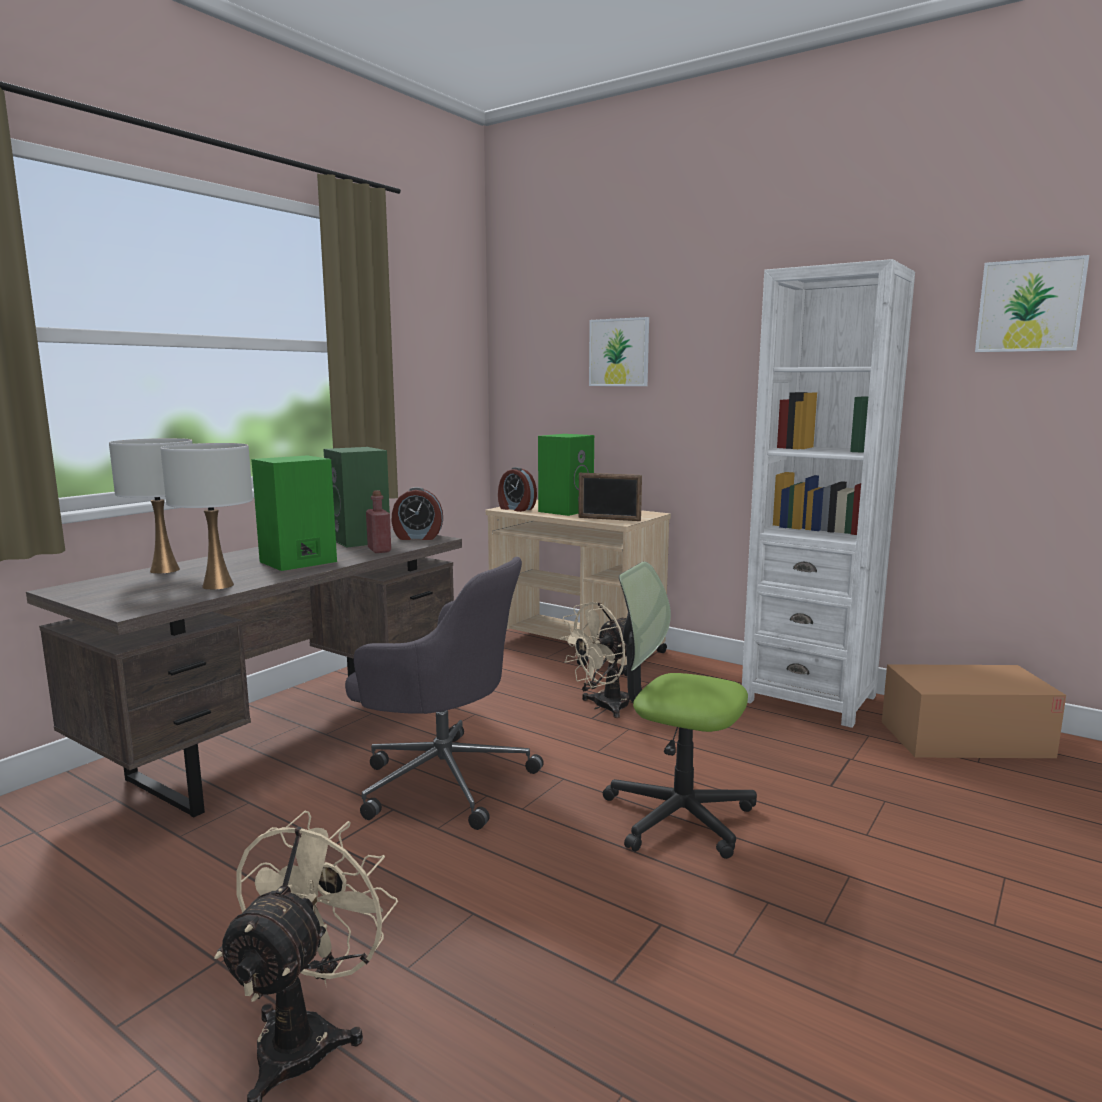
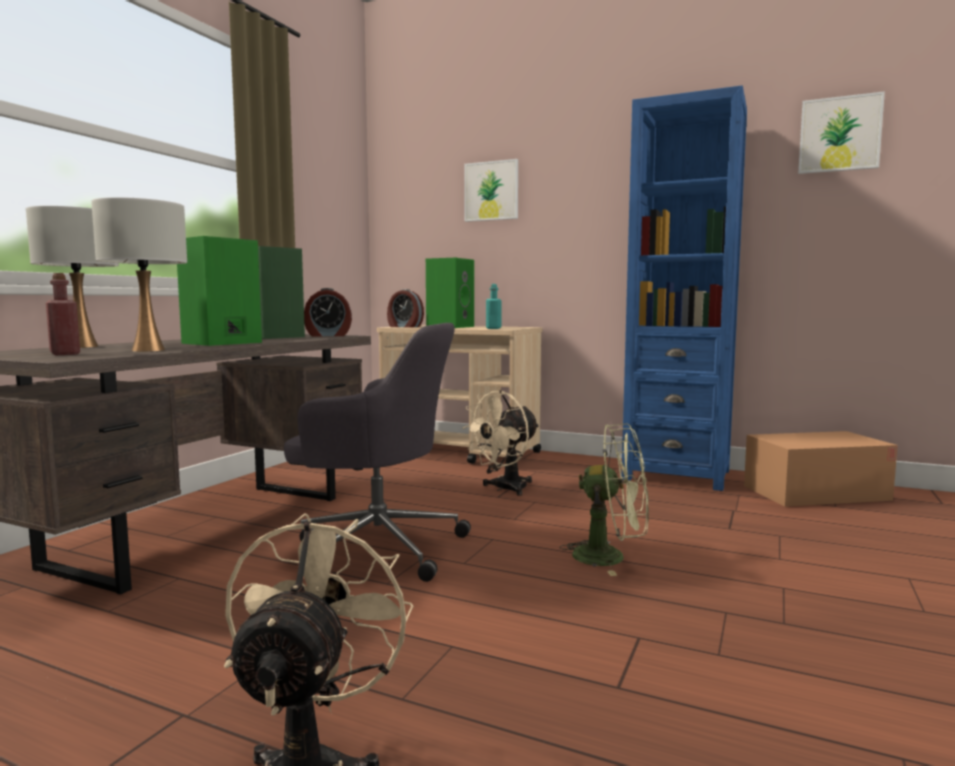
camera: 10 degrees left, 5 degrees down
red bottle [366,490,391,553] -> red bottle moved to [46,273,80,355]
picture frame [579,473,642,521] -> turquoise bottle [486,284,502,329]
office chair [603,562,757,859] -> green fan [560,423,649,576]
white bookcase [742,259,915,728] -> blue bookcase [622,85,747,491]

